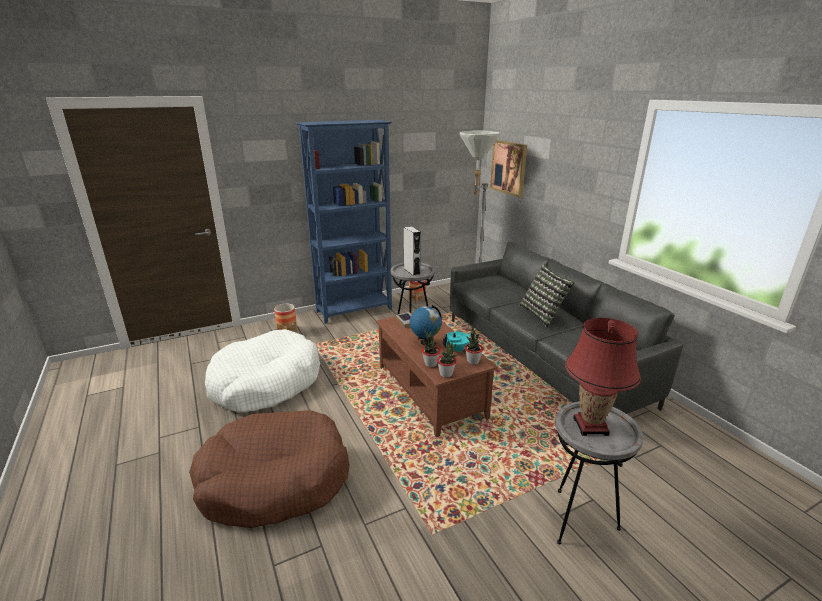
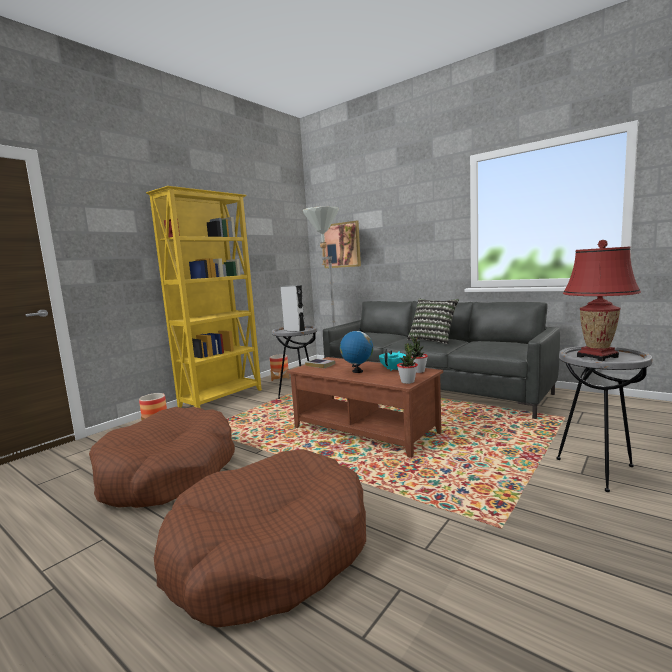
camera: 25 degrees left, 15 degrees down
white dog bed [205,329,320,412] -> brown dog bed [89,407,235,508]
blue bookcase [296,120,392,324] -> yellow bookcase [146,186,262,408]
potted plant [422,330,441,367] -> none

